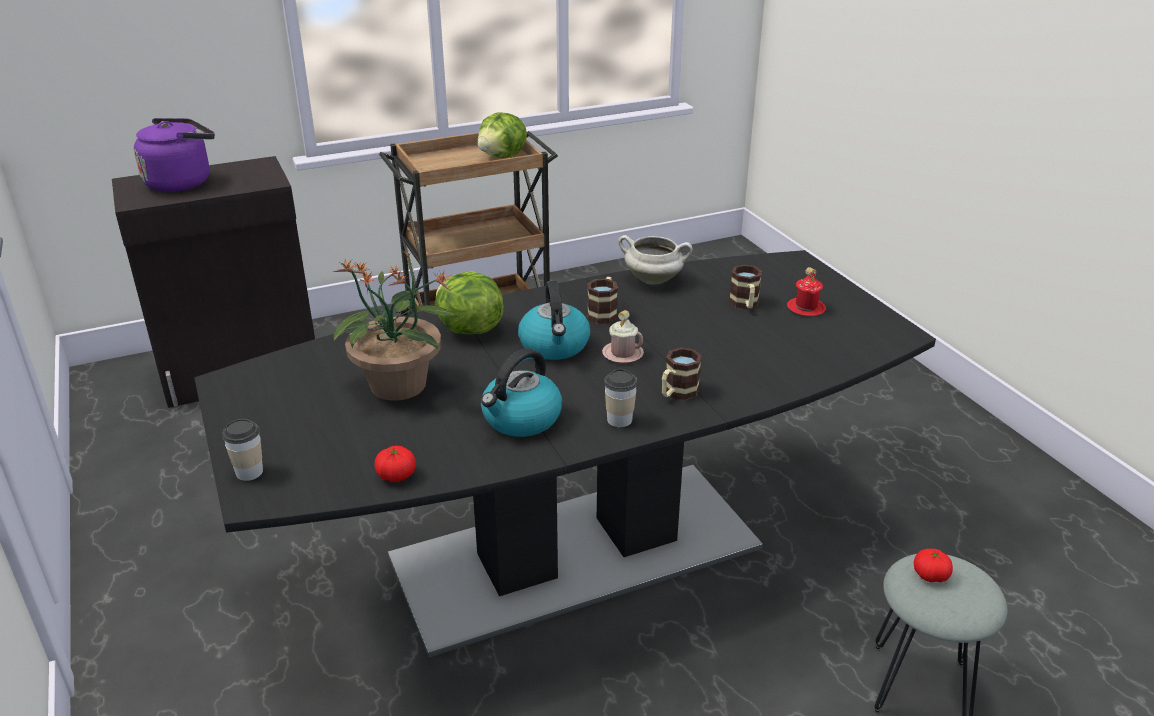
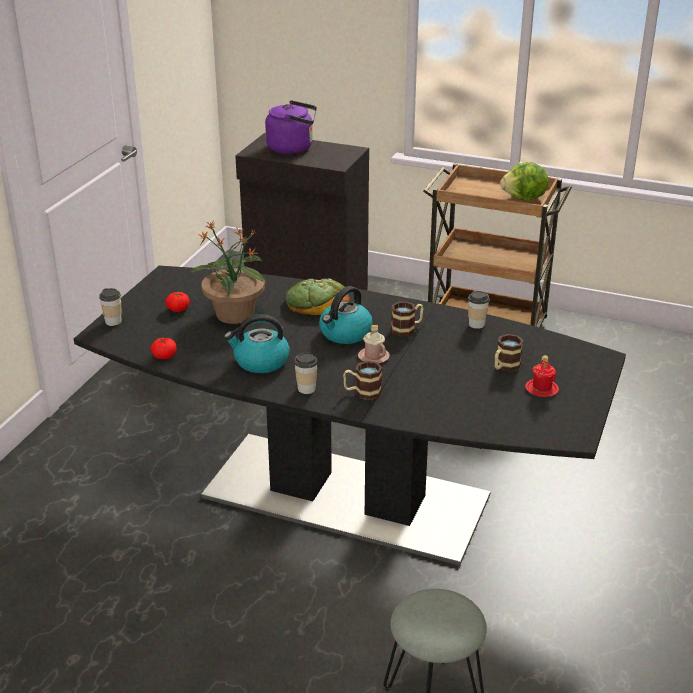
camera: 45 degrees right, 0 degrees up
lettuce [435,271,504,335] -> bread [286,279,350,315]
white cooking pot [618,235,693,285] -> cup [468,291,489,329]
tomato [914,549,953,582] -> tomato moved to [165,292,190,312]

